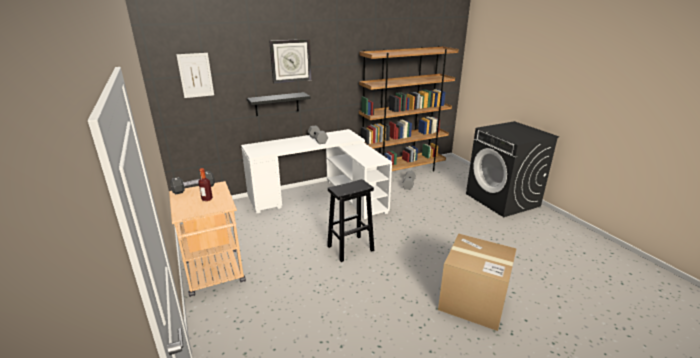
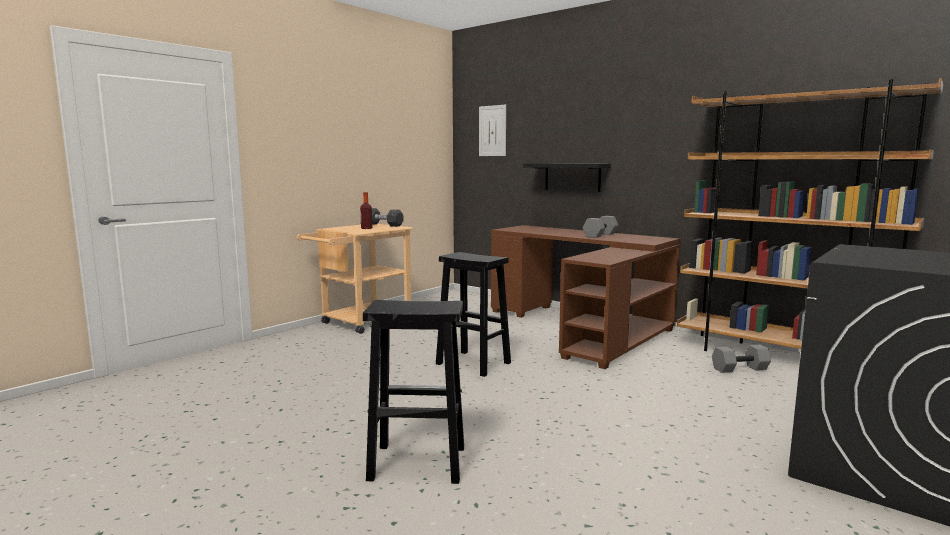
camera: 65 degrees right, 15 degrees down
white desk [241,129,392,219] -> brown desk [491,225,680,369]
wall clock [269,39,312,83] -> none
cardboard box [438,234,517,331] -> black stool [363,300,464,484]

